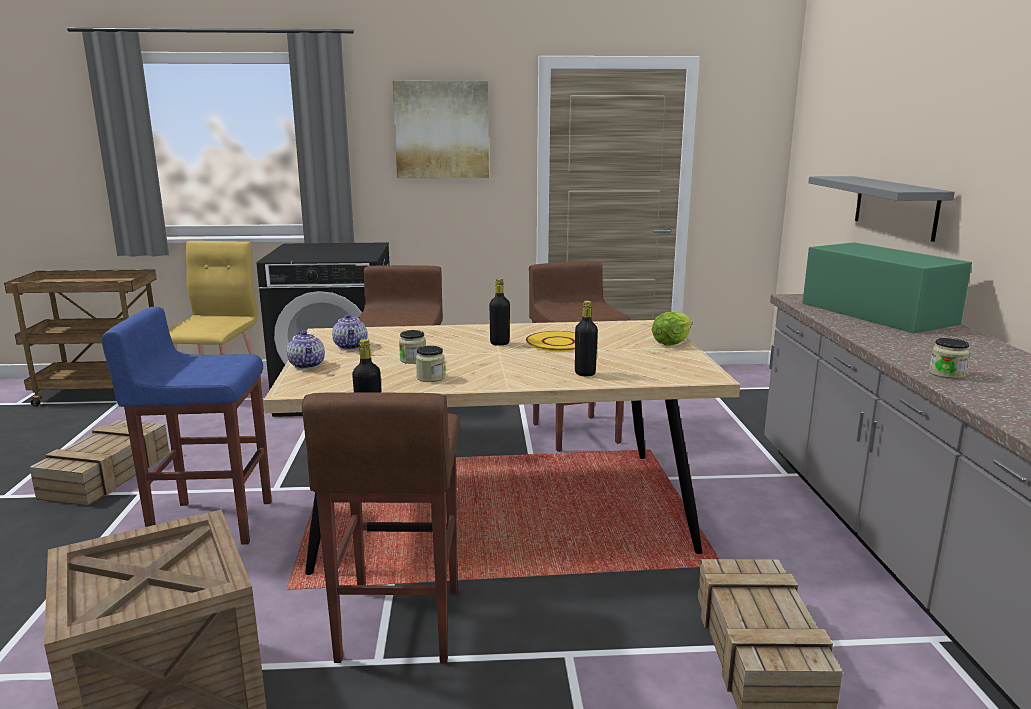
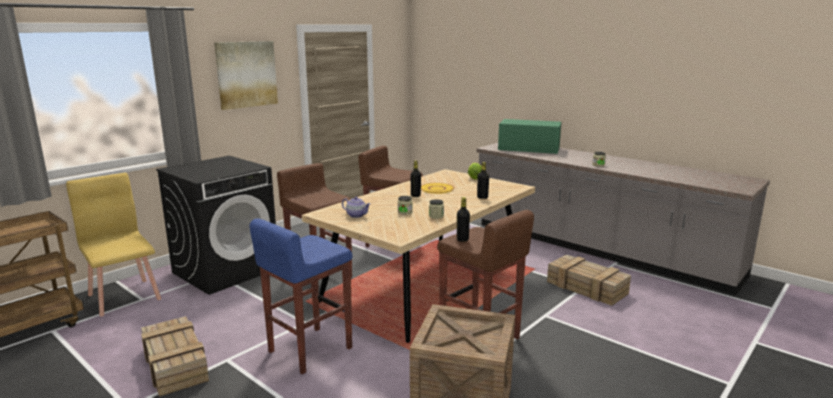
camera: 45 degrees left, 0 degrees up
teapot [287,331,325,369] -> none
grey shelf [808,176,955,242] -> none

